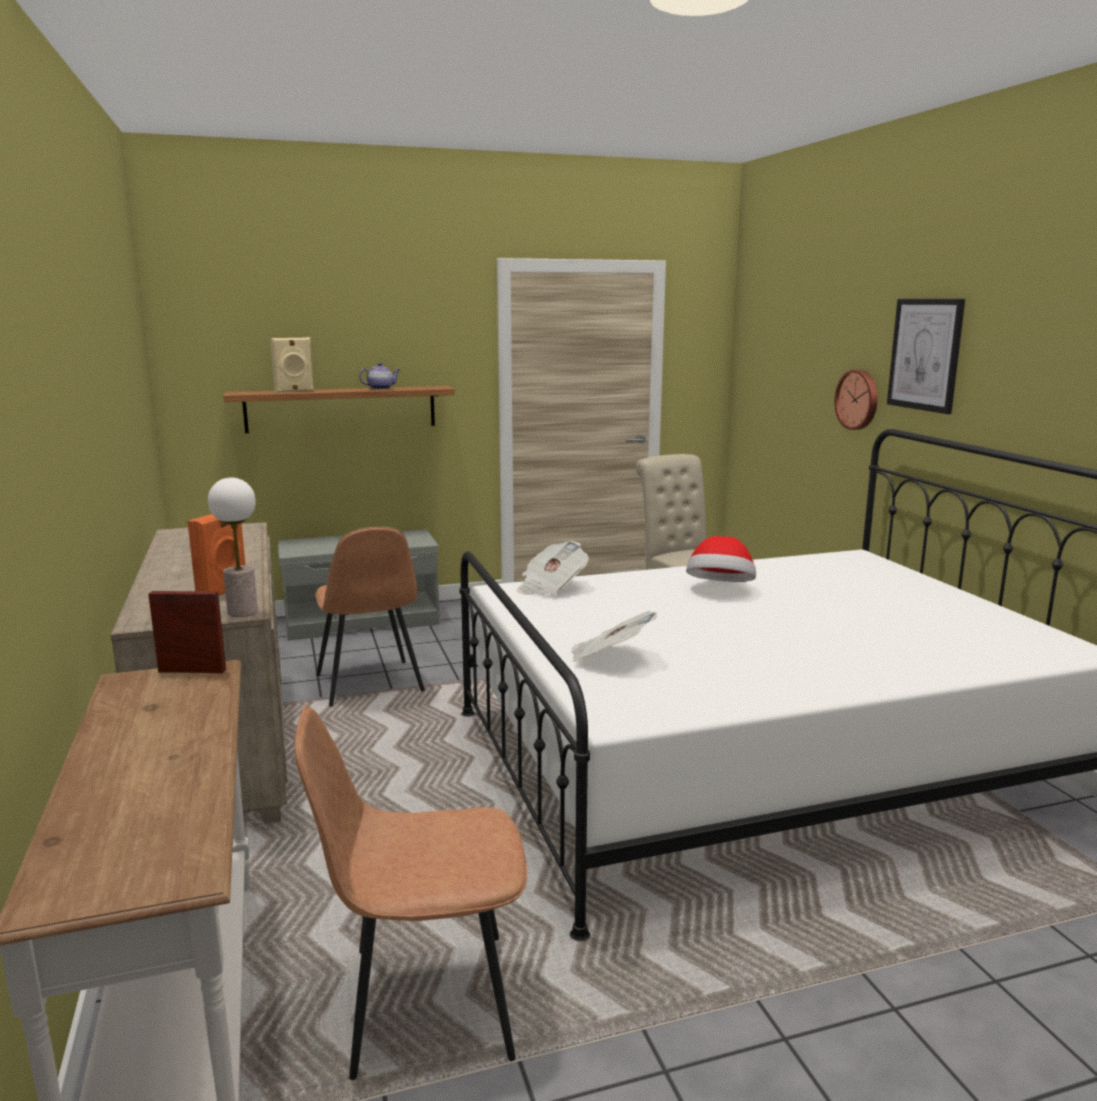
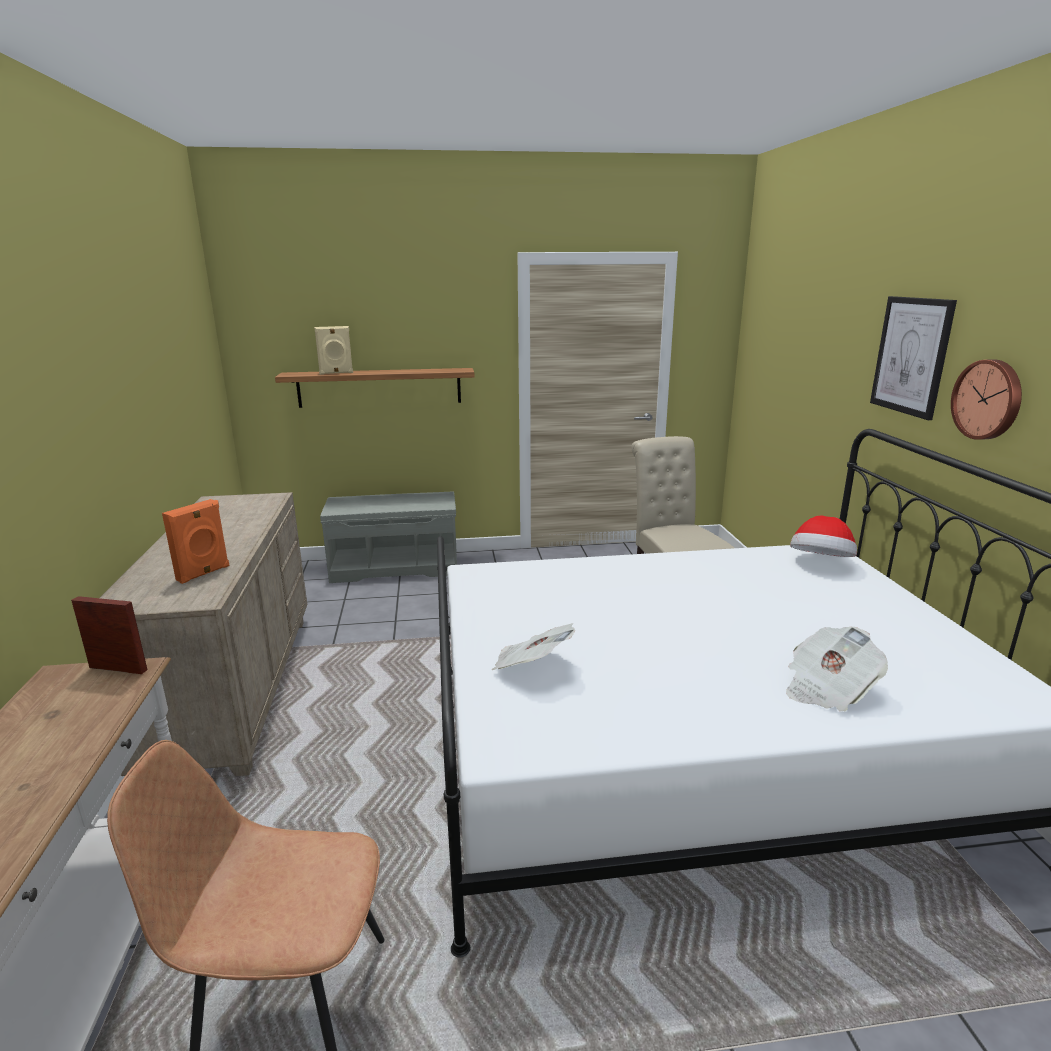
camera: 10 degrees right, 5 degrees up
table lamp [208,477,258,617] -> none
brown chair [315,527,425,707] -> none
teapot [359,363,400,389] -> none
newspaper [517,541,589,595] -> newspaper moved to [786,627,888,711]
hat [686,536,756,582] -> hat moved to [790,515,857,557]
wall clock [835,370,878,430] -> wall clock moved to [951,359,1022,440]

